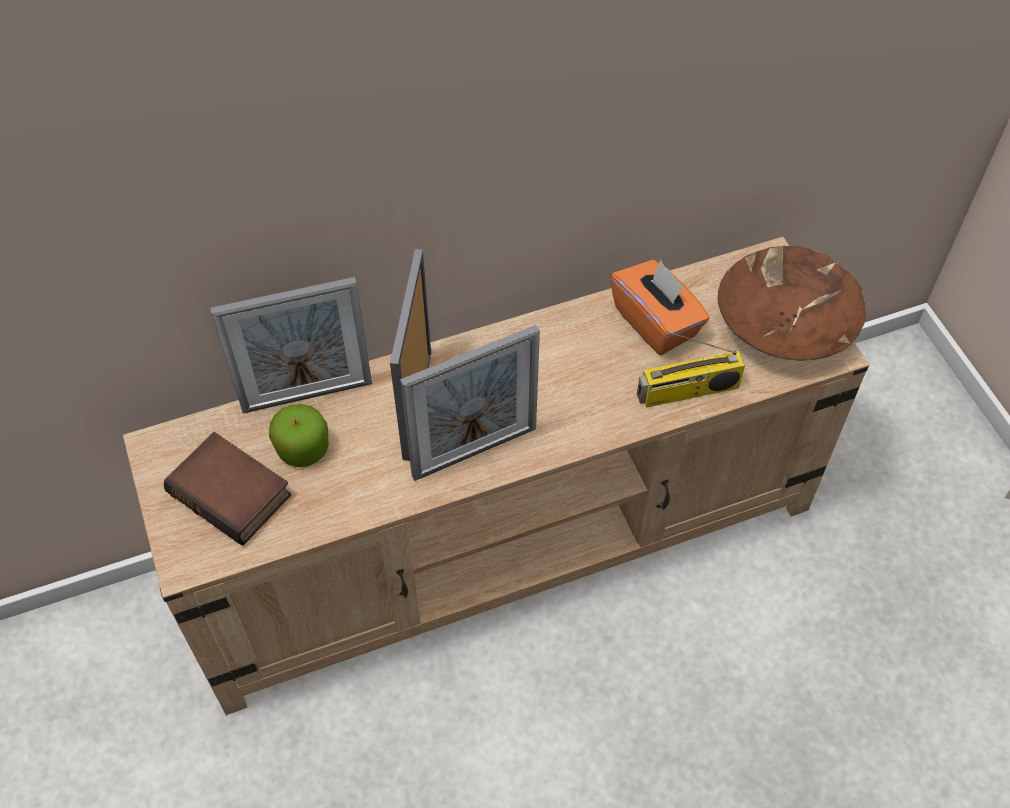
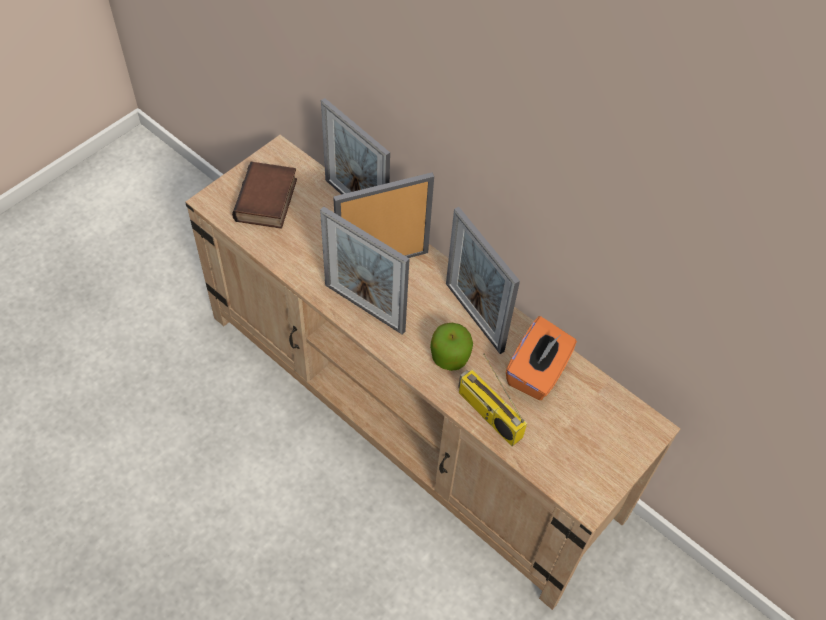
camera: 60 degrees right, 0 degrees up
apple [269,404,328,467] -> apple moved to [430,323,473,371]
brown bowl [718,246,866,361] -> none
none -> picture frame [446,207,520,354]

